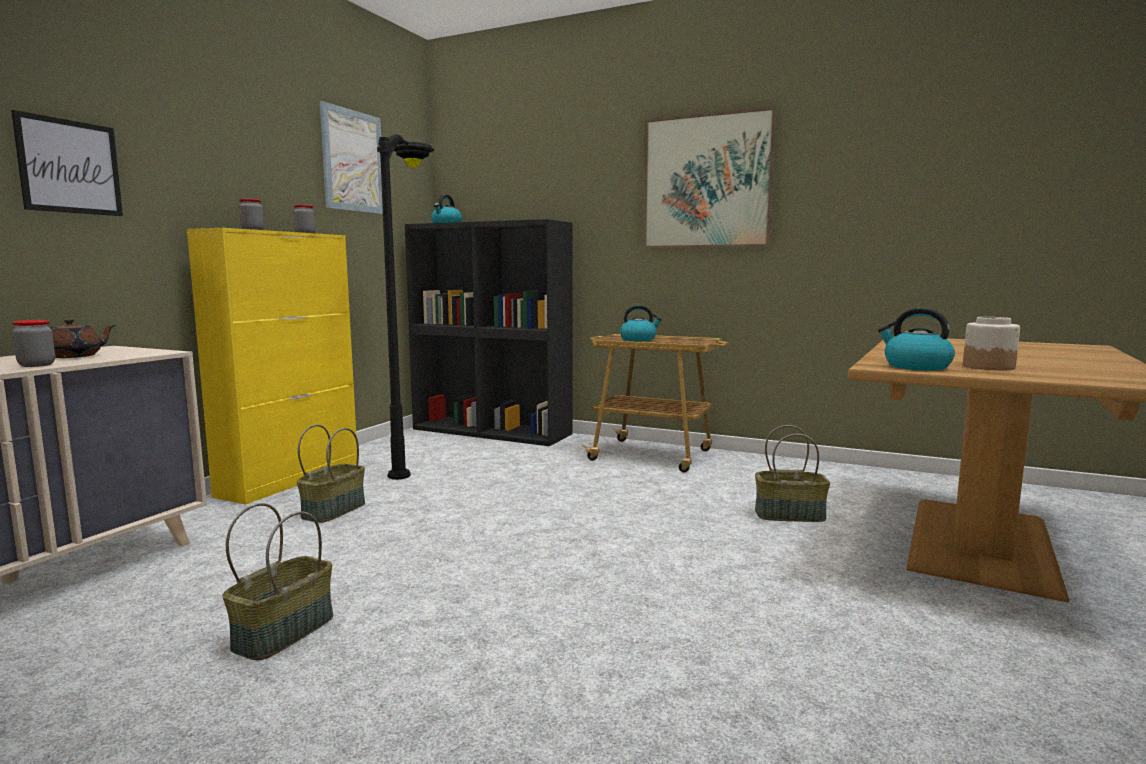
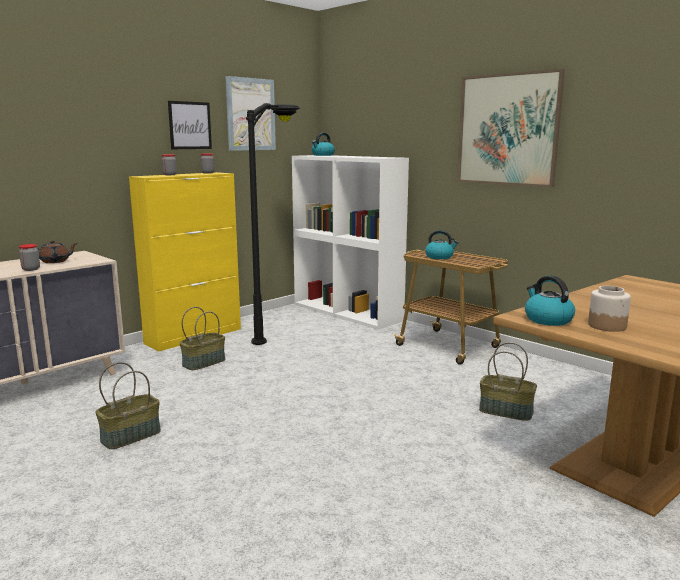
camera: 20 degrees right, 5 degrees up
picture [11,110,123,216] -> picture moved to [168,101,212,149]
black bookcase [405,219,572,446] -> white bookcase [292,155,409,330]

